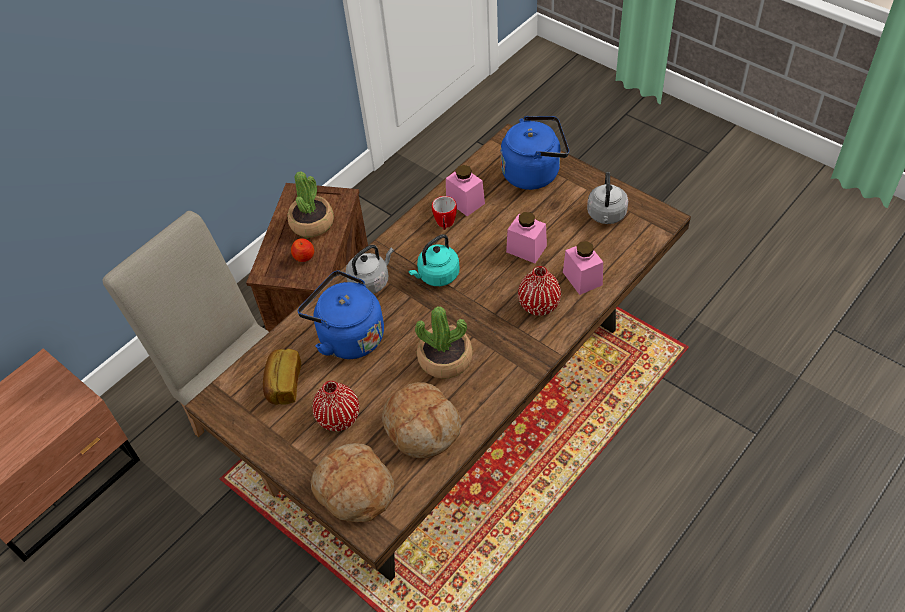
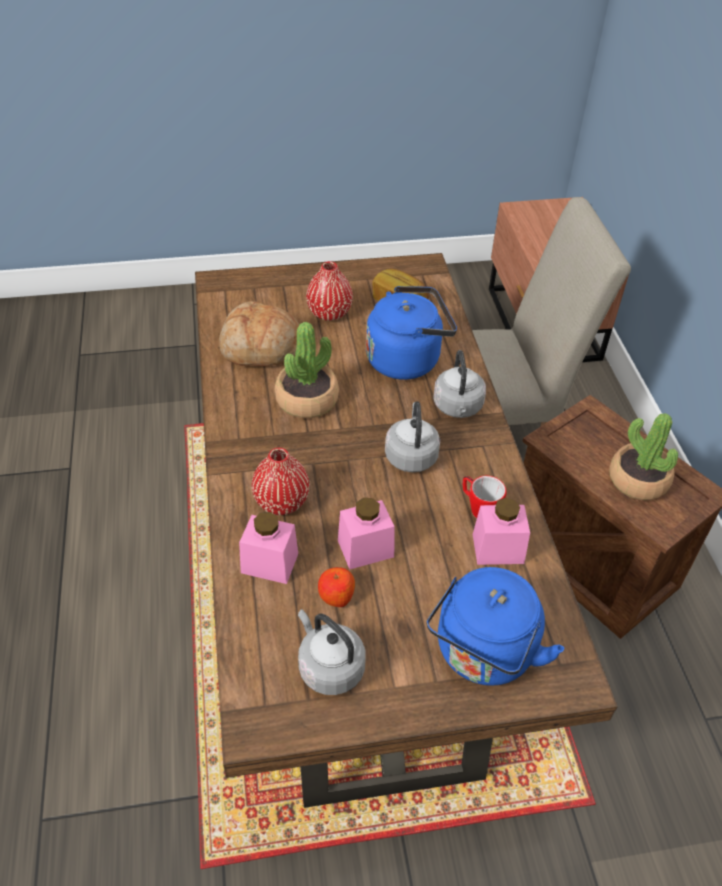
camera: 125 degrees right, 5 degrees down
apple [291,239,314,262] -> apple moved to [318,567,355,607]
bread [311,443,395,522] -> none
turquoise kettle [409,234,460,286] -> grey kettle [385,401,440,472]

